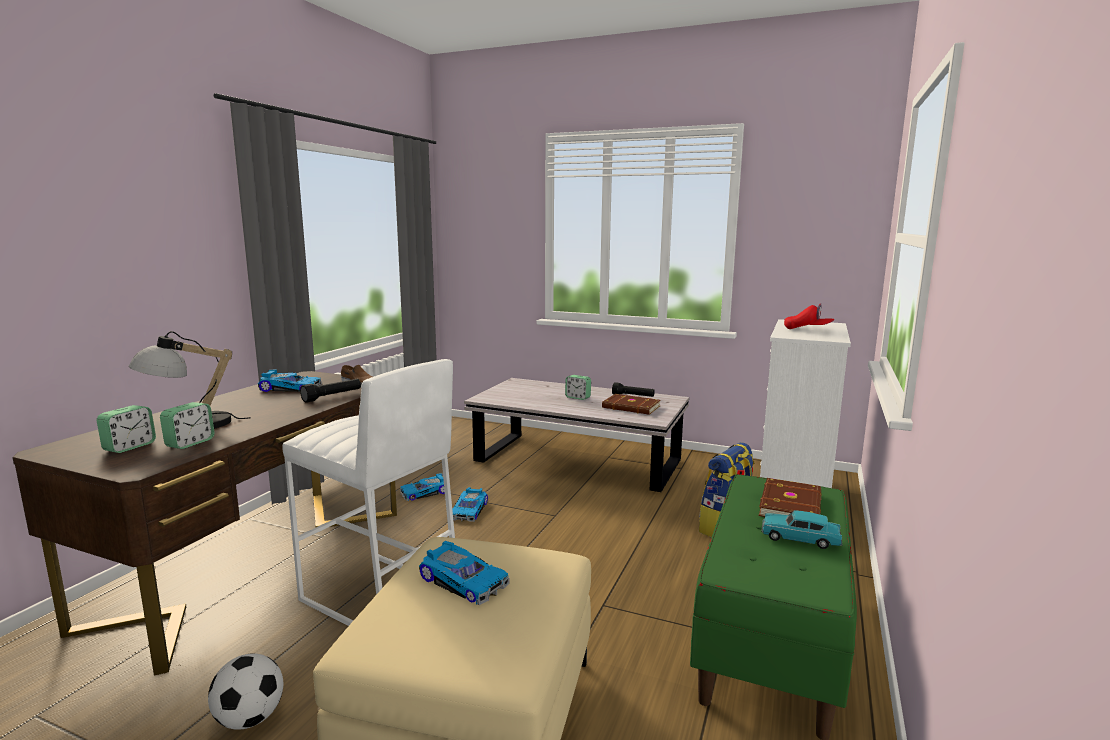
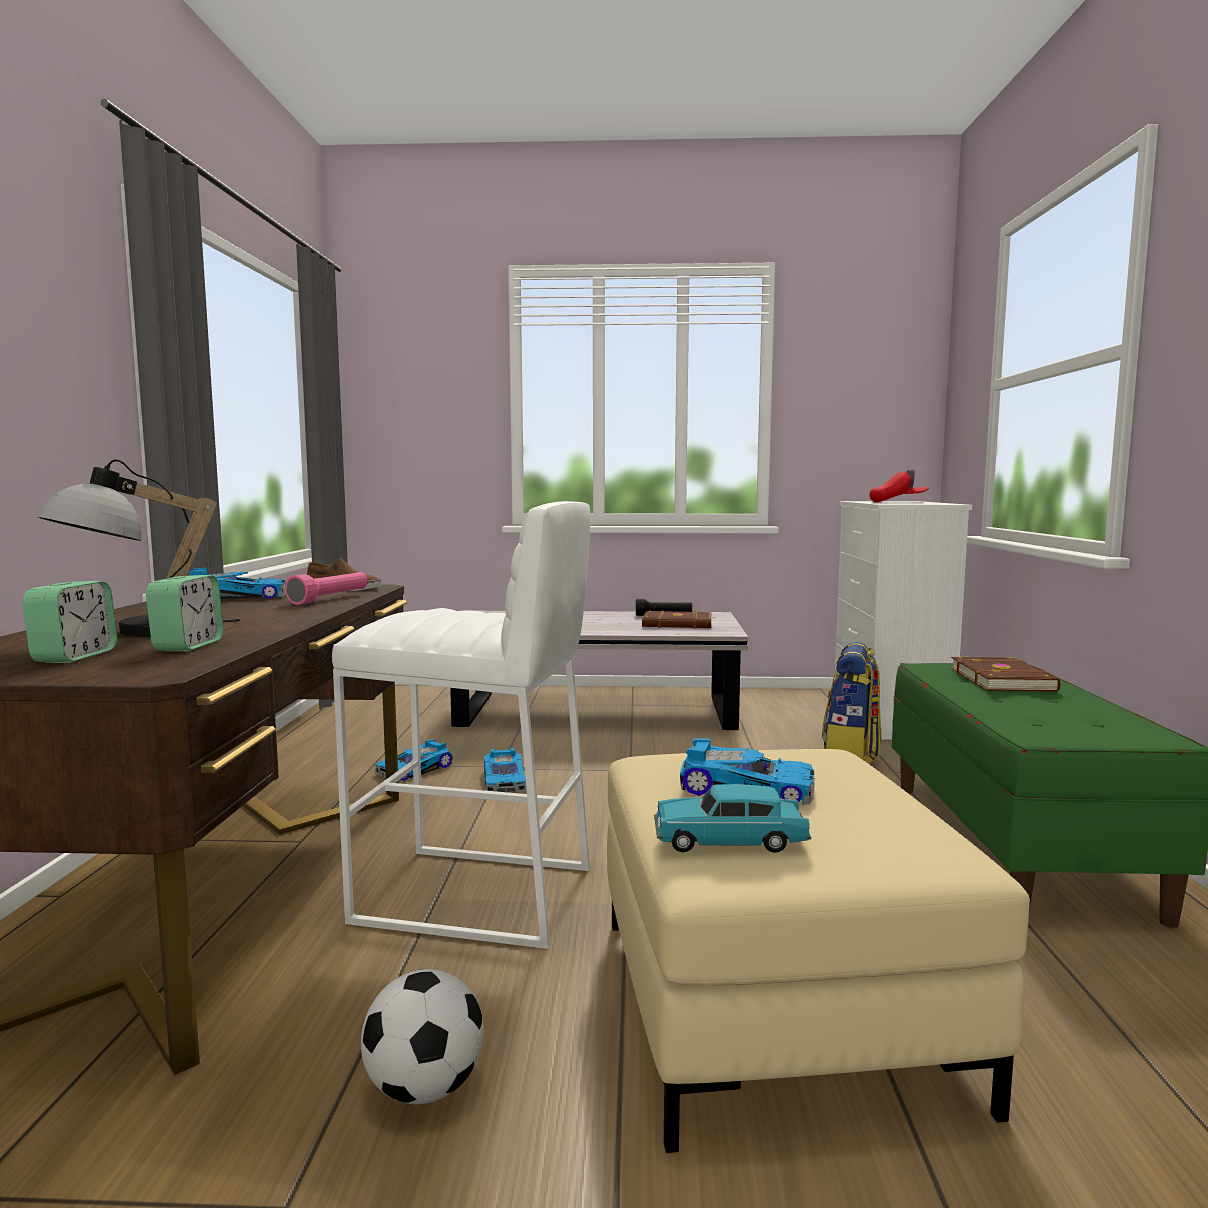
camera: 20 degrees left, 5 degrees down
black flashlight [300,379,361,403] -> pink flashlight [285,572,368,605]
alarm clock [565,375,591,400] -> none
turquoise toy car [761,510,843,549] -> turquoise toy car moved to [654,784,812,853]

